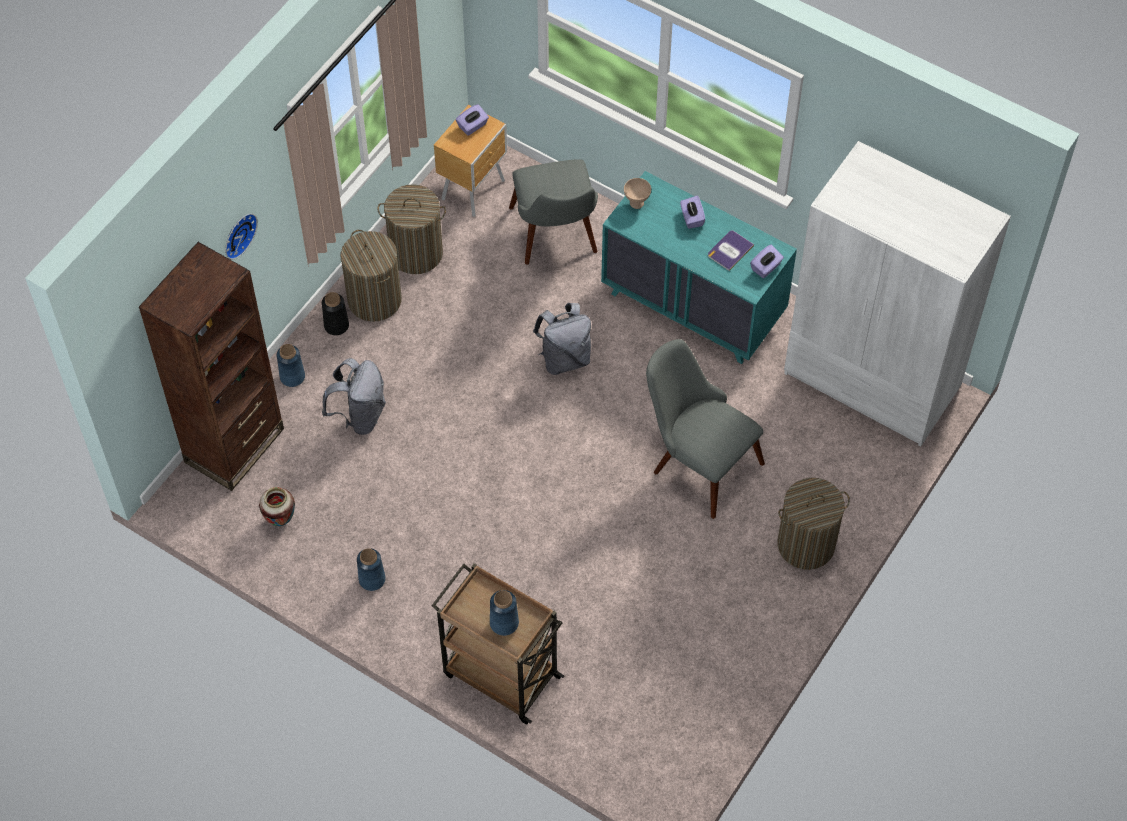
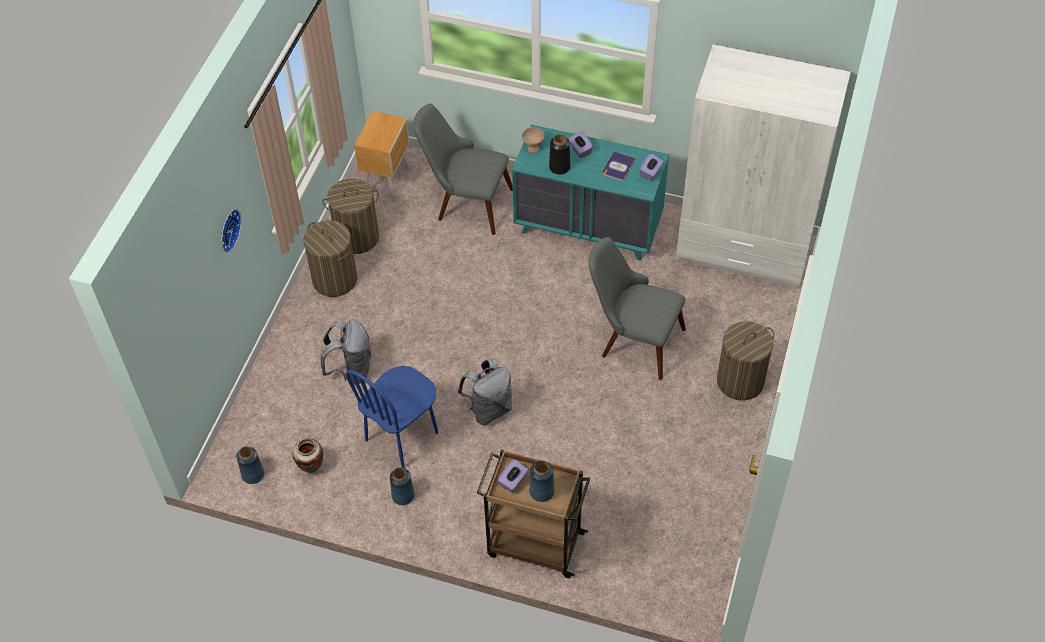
camera: 15 degrees left, 5 degrees down
brown bookcase [139,242,284,491] -> none
blue vase [277,344,305,387] -> blue vase moved to [236,446,264,484]
black vase [322,292,349,335] -> black vase moved to [549,134,570,174]
purple tissue box [456,104,489,136] -> purple tissue box moved to [497,459,528,493]
grey chair [509,159,598,265] -> grey chair turned 135 degrees clockwise [414,104,513,235]
grey backpack [533,303,591,375] -> grey backpack moved to [458,359,512,425]
none -> blue chair [346,366,438,468]

